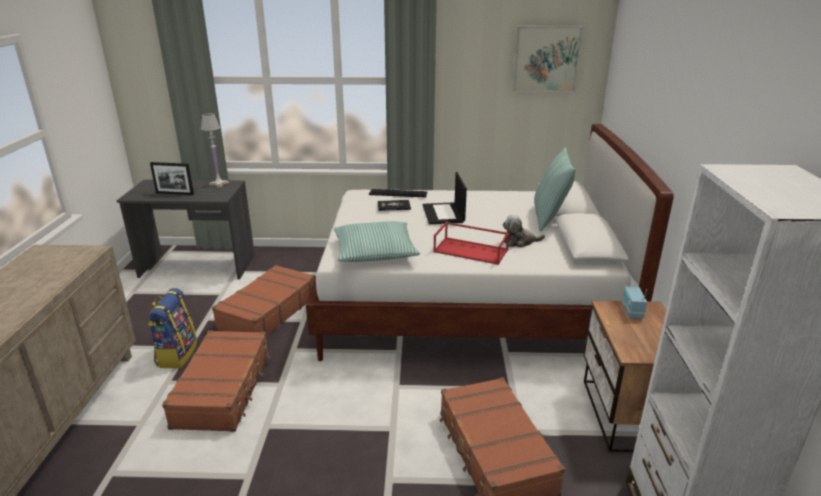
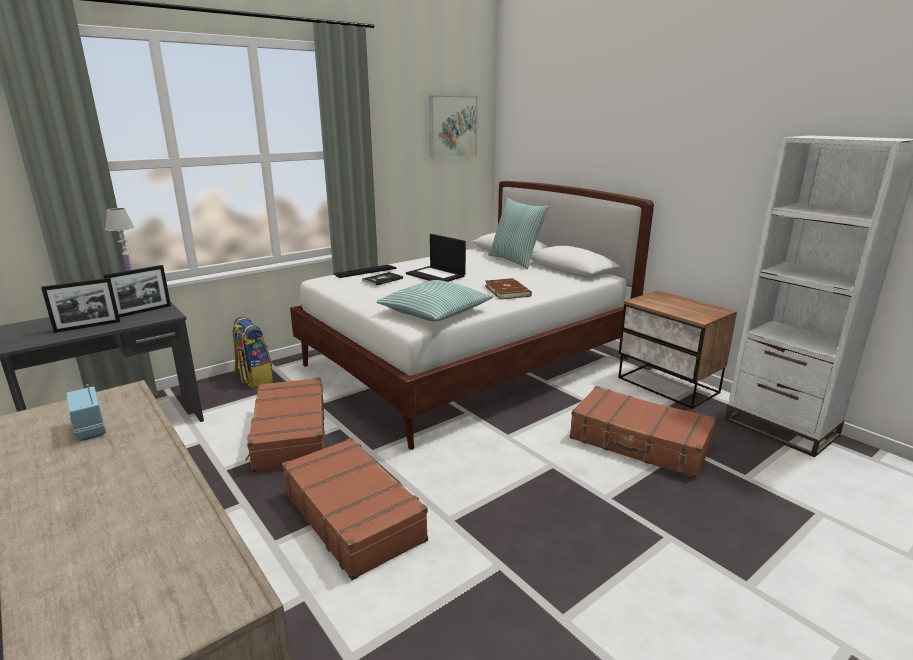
camera: 40 degrees left, 5 degrees down
backpack [148,288,197,368] -> backpack moved to [232,317,273,388]
red tray [433,222,510,265] -> brown book [485,278,532,299]
plush toy [503,215,545,248] -> none
radio [622,286,647,319] -> radio moved to [67,384,106,441]
none -> picture frame [104,265,171,318]

